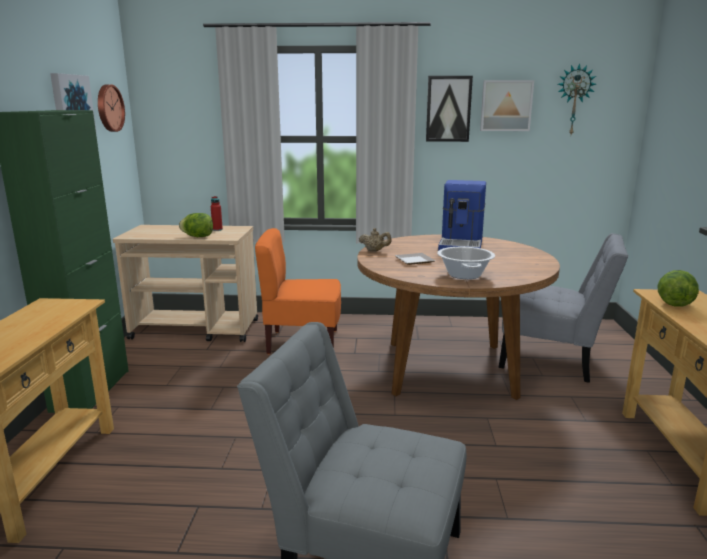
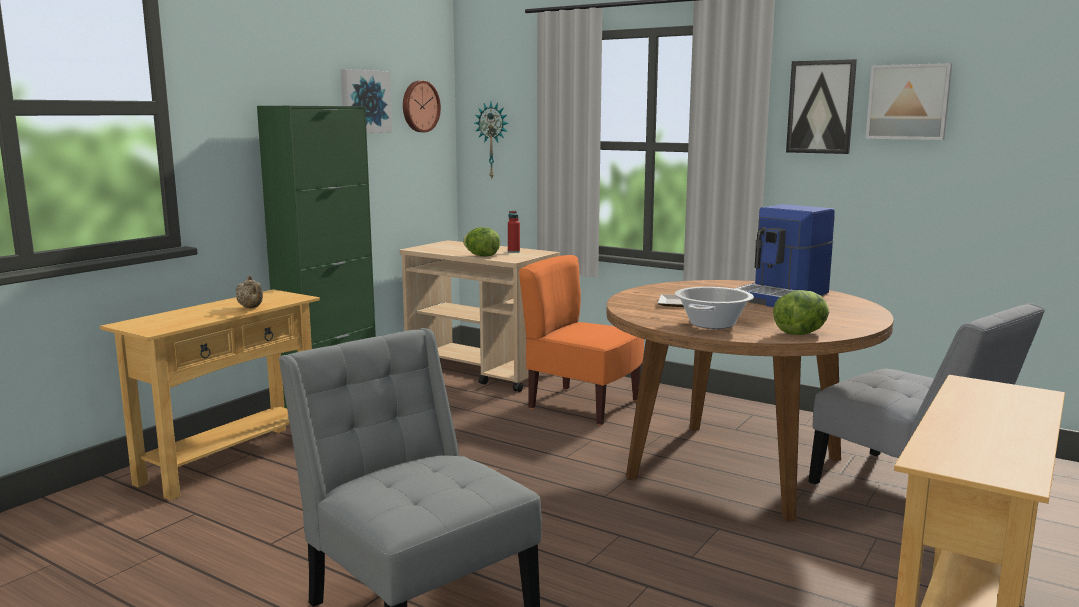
camera: 30 degrees right, 5 degrees down
beige teapot [359,228,392,252] -> beige teapot moved to [236,276,263,308]
wall clock [558,63,596,135] -> wall clock moved to [475,102,509,179]
lettuce [657,270,699,307] -> lettuce moved to [773,290,829,335]

